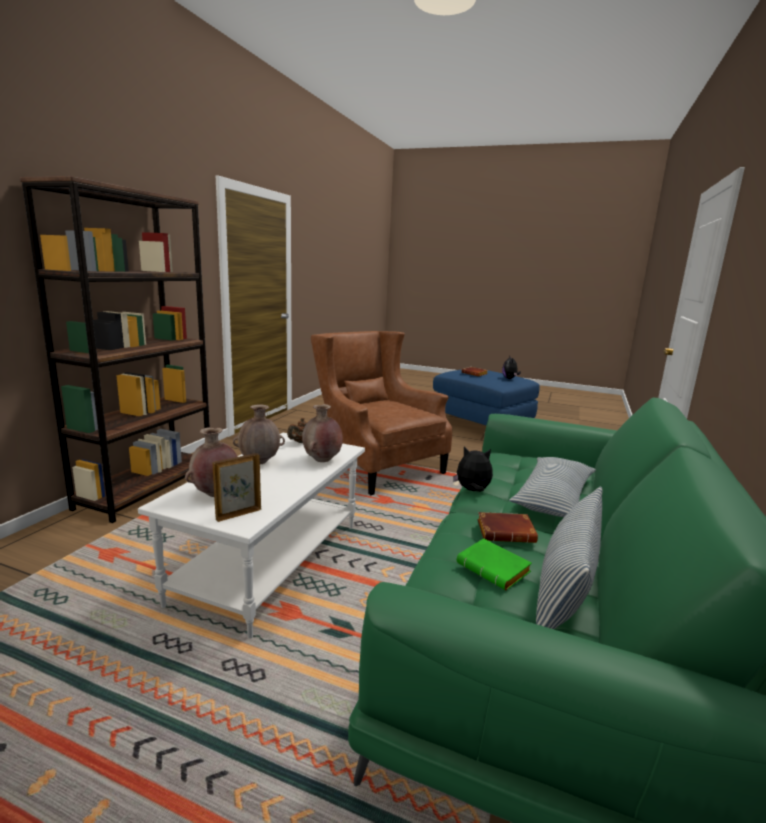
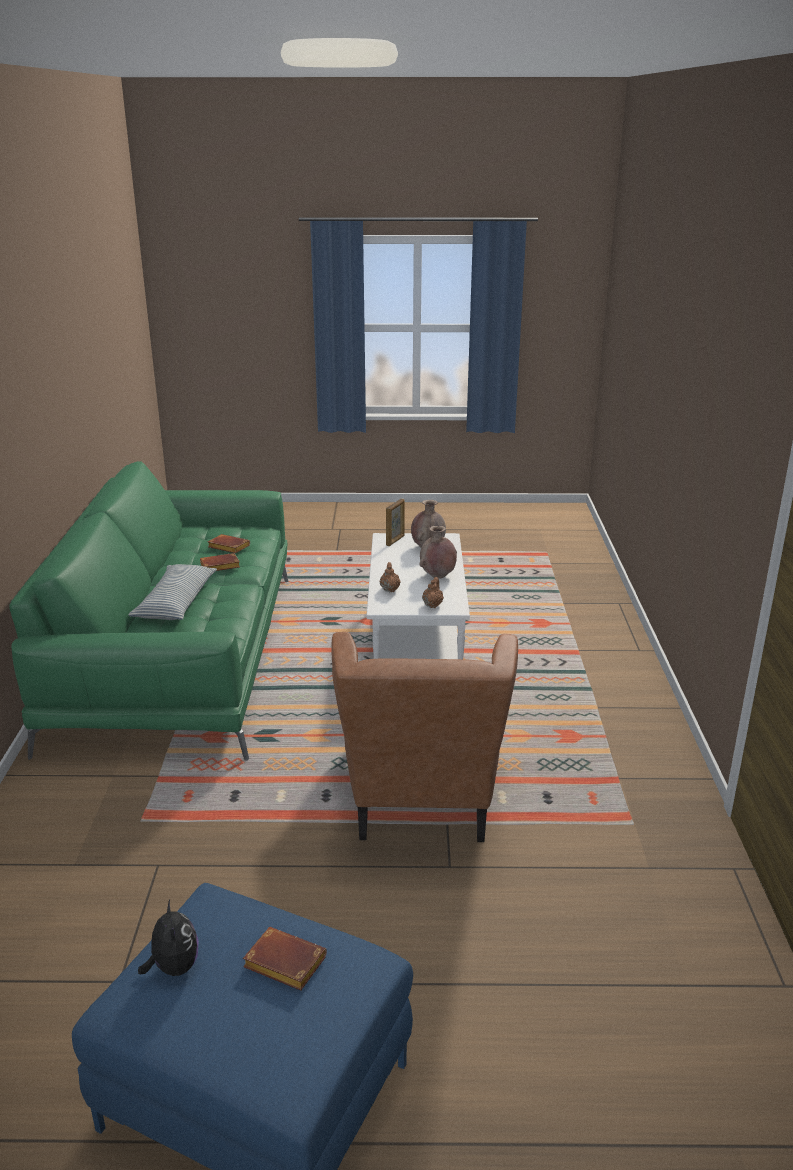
camera: 160 degrees right, 10 degrees up
brown bookcase [20,176,210,523] -> none
brown vase [302,404,343,462] -> brown teapot [380,562,401,592]
brown armchair [311,331,452,495] -> brown armchair turned 60 degrees clockwise [331,632,518,842]
plush toy [453,447,493,492] -> none
green book [457,538,532,590] -> brown book [208,534,250,553]
pillow [536,486,603,629] -> none

